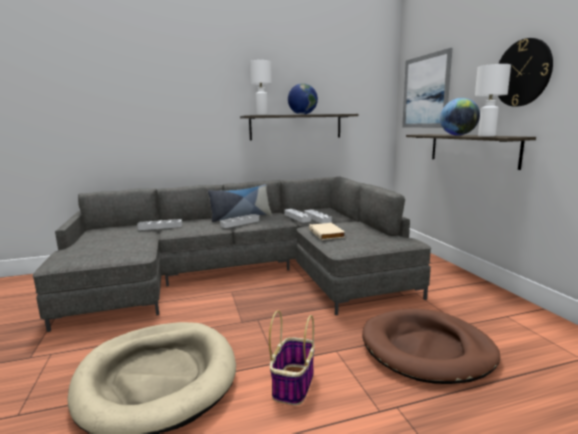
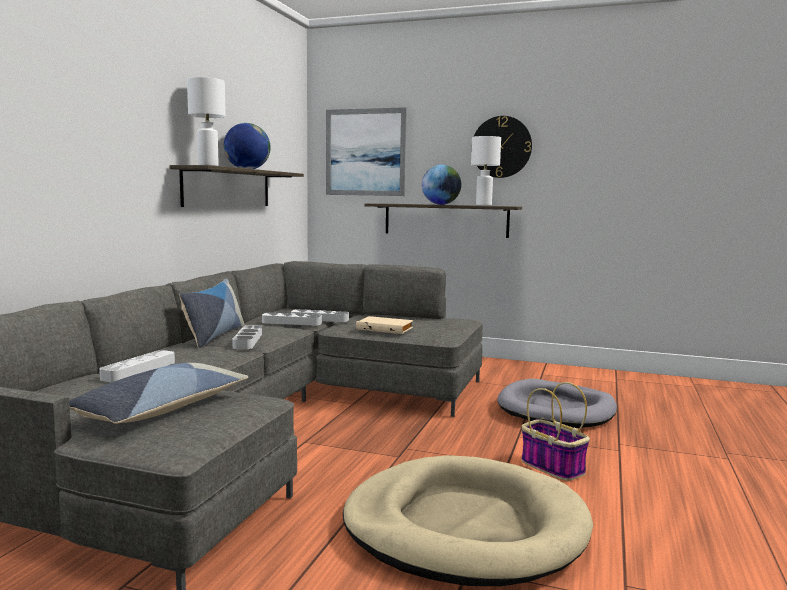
camera: 55 degrees left, 5 degrees down
brown dog bed [362,309,500,384] -> grey dog bed [498,379,617,428]
none -> pillow [69,363,248,424]

